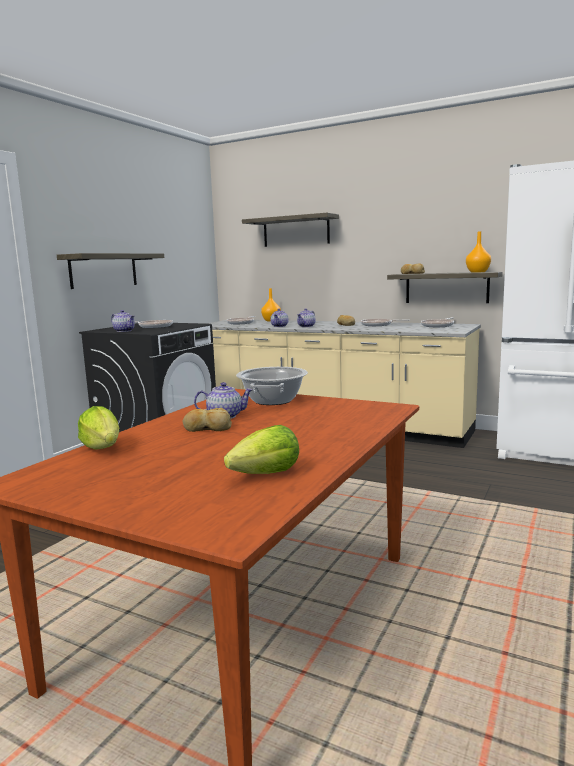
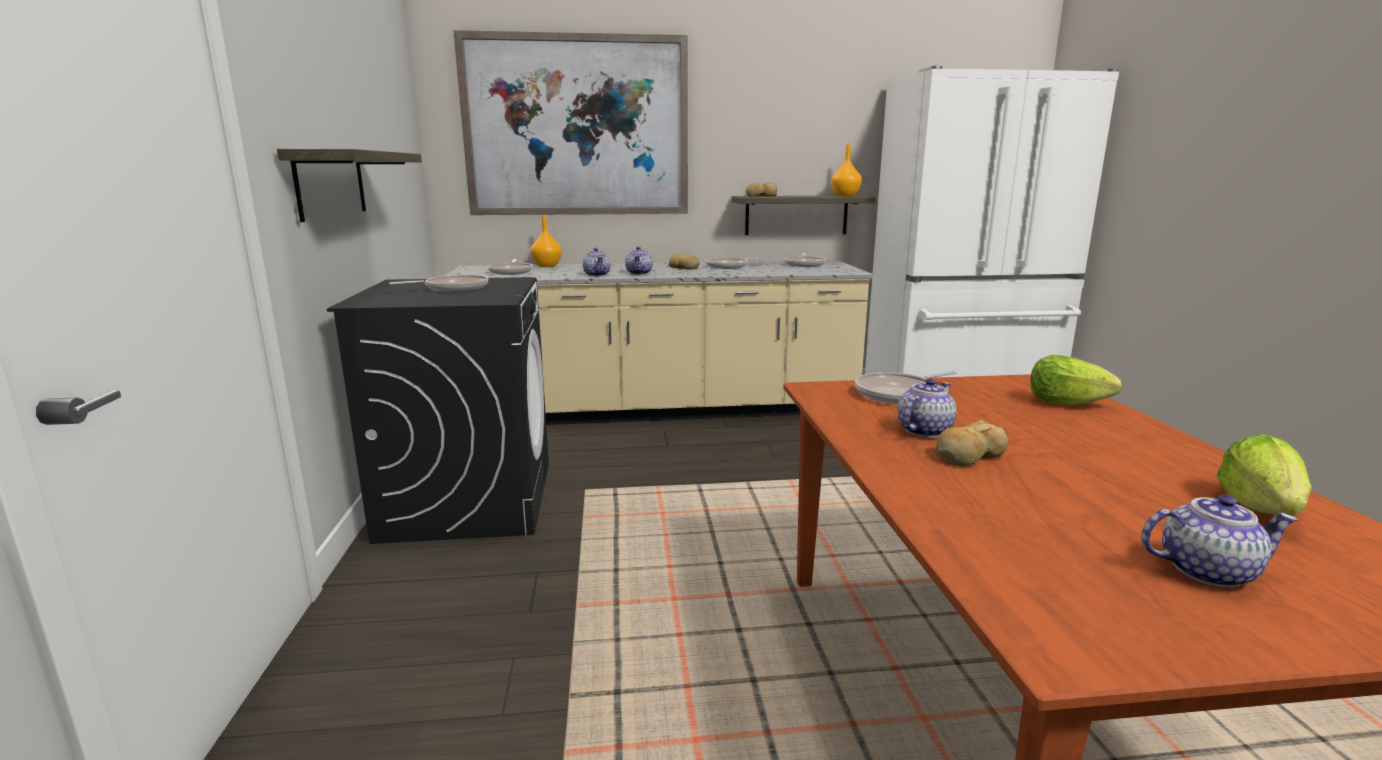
camera: 35 degrees left, 5 degrees up
lettuce [78,406,119,450] -> lettuce moved to [1030,355,1122,406]
teapot [111,310,135,332] -> teapot moved to [1141,495,1298,588]
cooking pot [236,367,308,405] -> frying pan [855,371,957,404]
shelf [242,213,339,247] -> picture [453,30,688,215]

